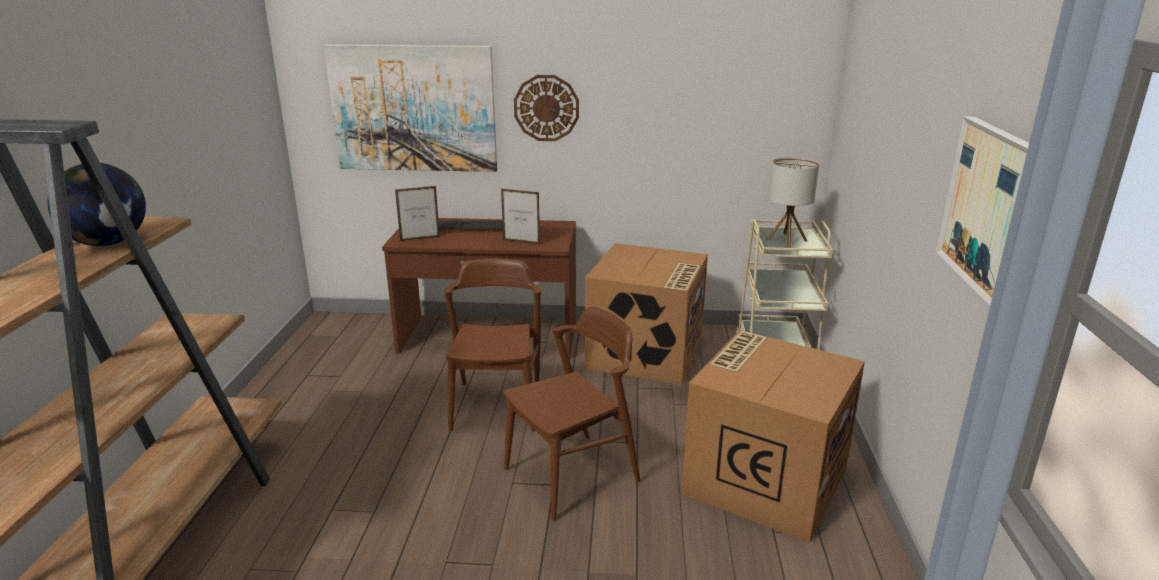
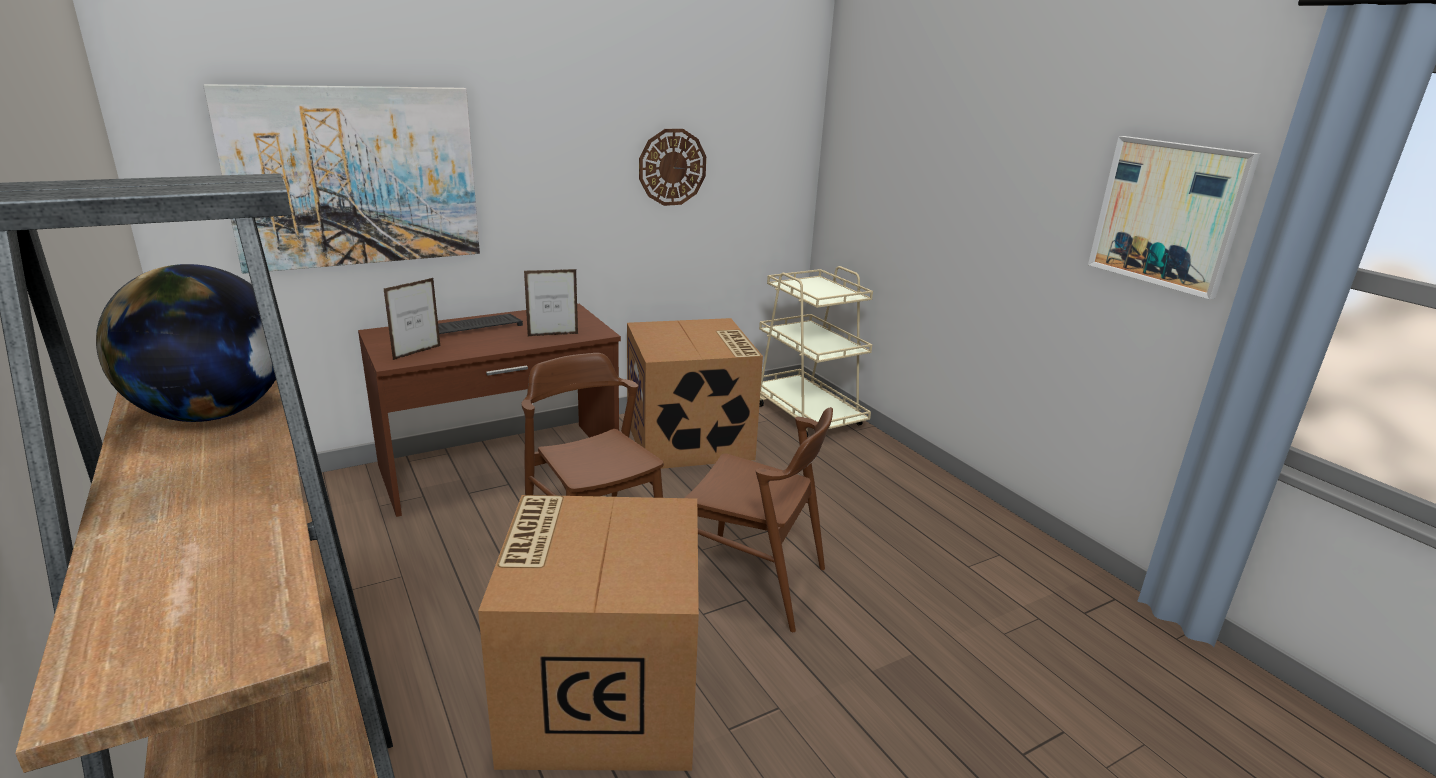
camera: 35 degrees left, 0 degrees up
brown chair [504,306,640,521] -> brown chair turned 90 degrees clockwise [684,407,833,632]
wall clock [514,75,579,141] -> wall clock moved to [639,129,706,206]
cardboard box [682,330,865,543] -> cardboard box moved to [478,495,699,771]
table lamp [767,157,819,247] -> none

